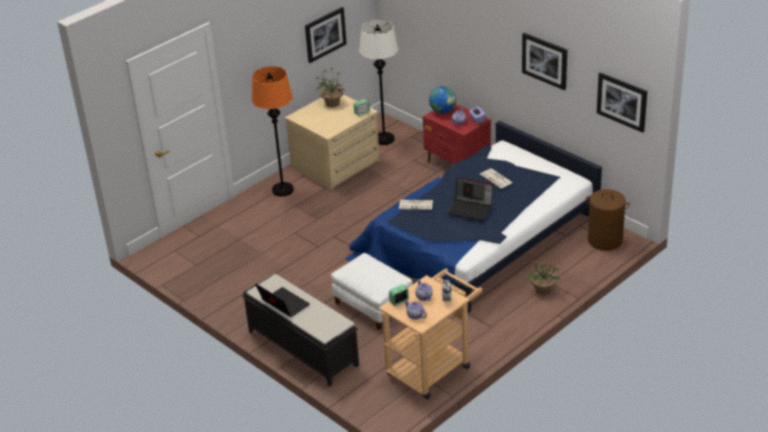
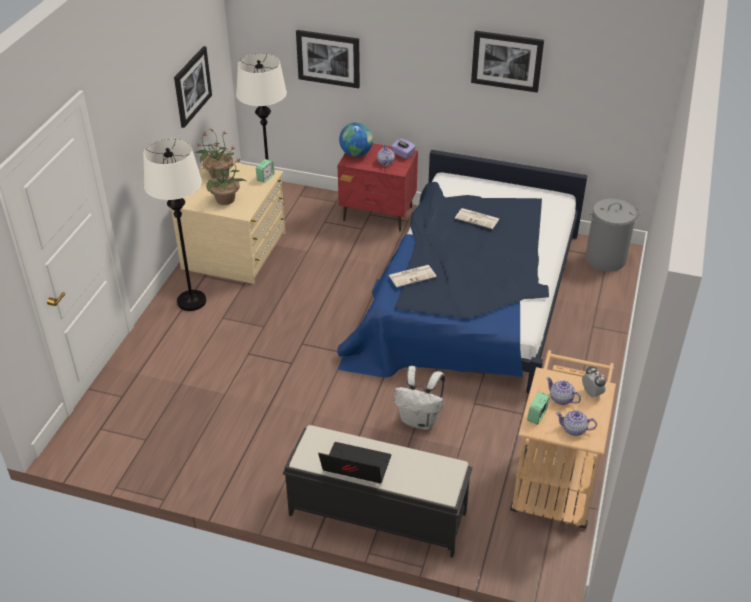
camera: 30 degrees left, 5 degrees up
orange floor lamp [252,66,294,196] -> white floor lamp [143,139,206,311]
white ottoman [331,253,413,330] -> white backpack [394,366,445,430]
laptop [447,178,493,221] -> none
potted plant [528,255,561,295] -> potted plant moved to [202,156,246,205]
brown laundry basket [586,189,630,251] -> grey laundry basket [585,199,640,272]
picture [597,72,647,133] -> picture moved to [296,30,360,89]

